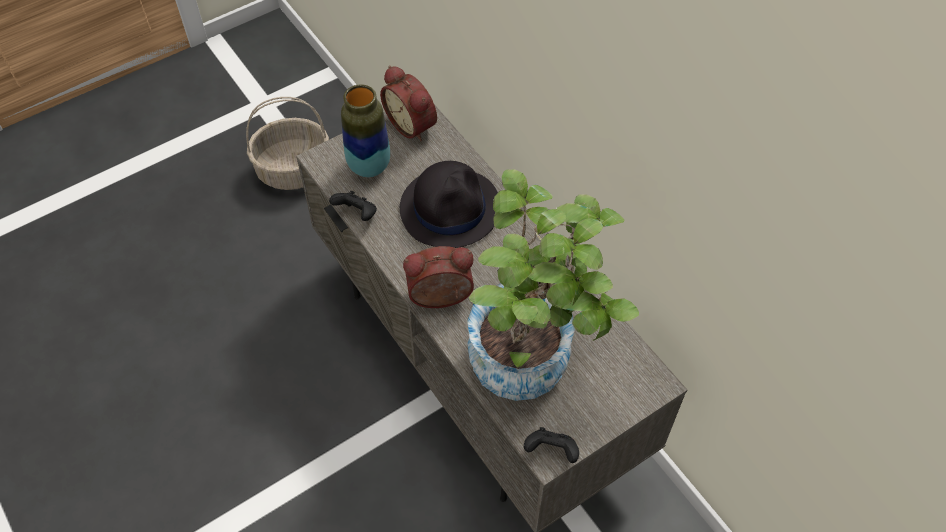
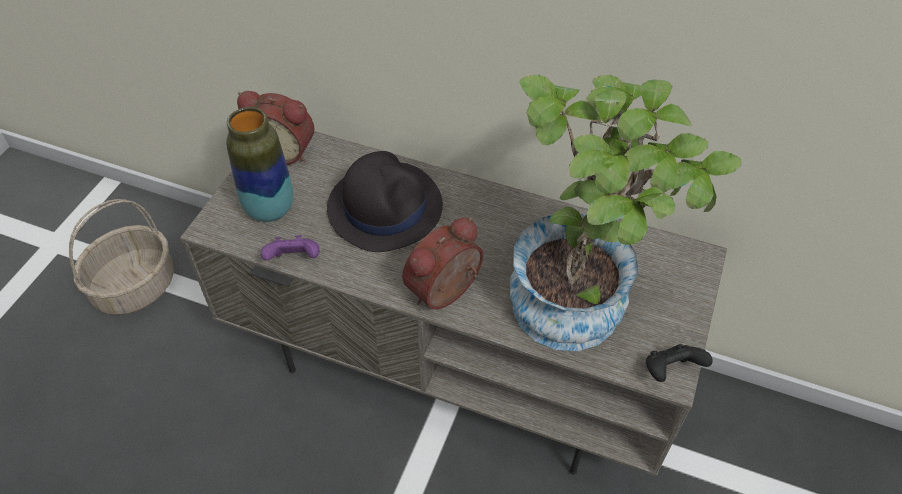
camera: 35 degrees left, 5 degrees down
black game controller [329,191,377,221] -> purple game controller [261,235,320,260]

